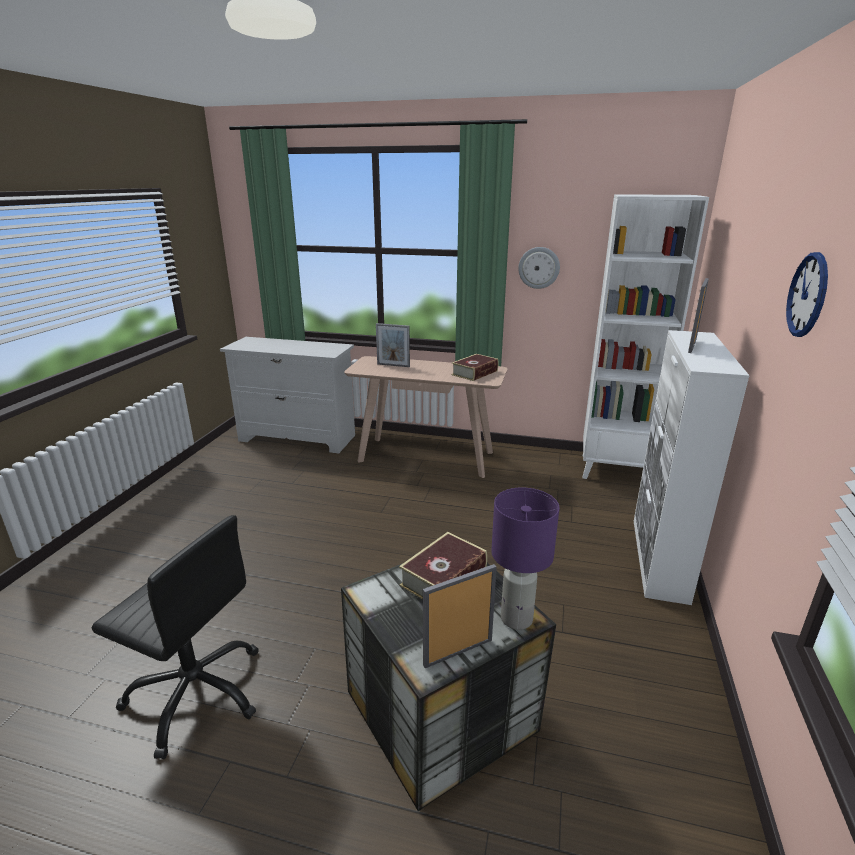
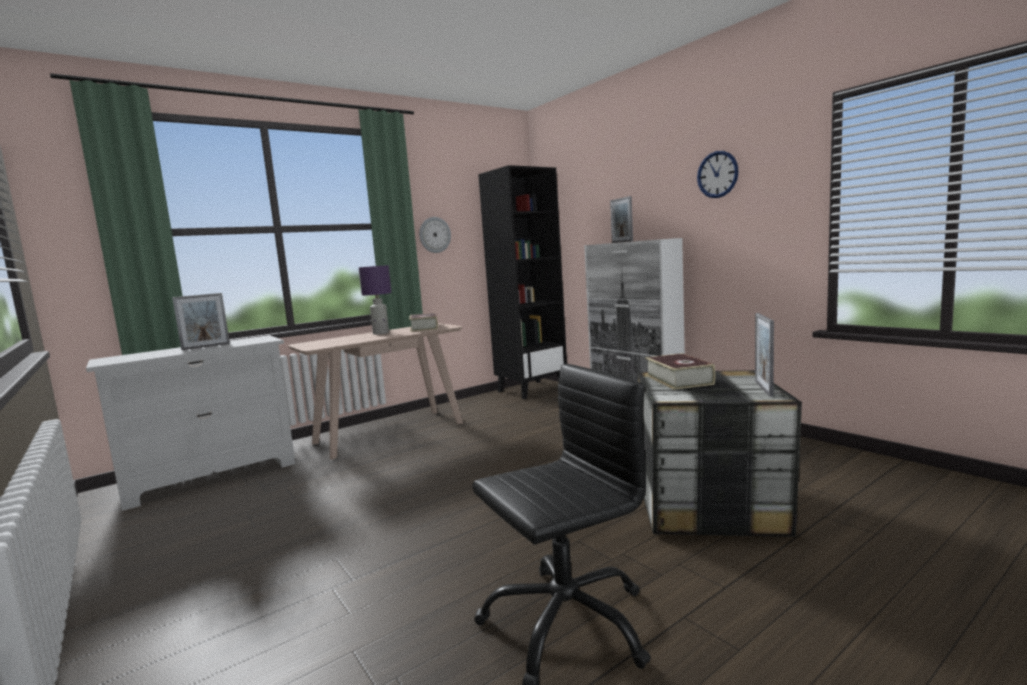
camera: 50 degrees left, 15 degrees down
picture frame [376,323,410,367] -> picture frame moved to [172,293,230,350]
purple table lamp [491,487,559,630] -> purple table lamp moved to [359,265,391,335]
white bookcase [582,194,709,479] -> black bookcase [478,165,567,399]

